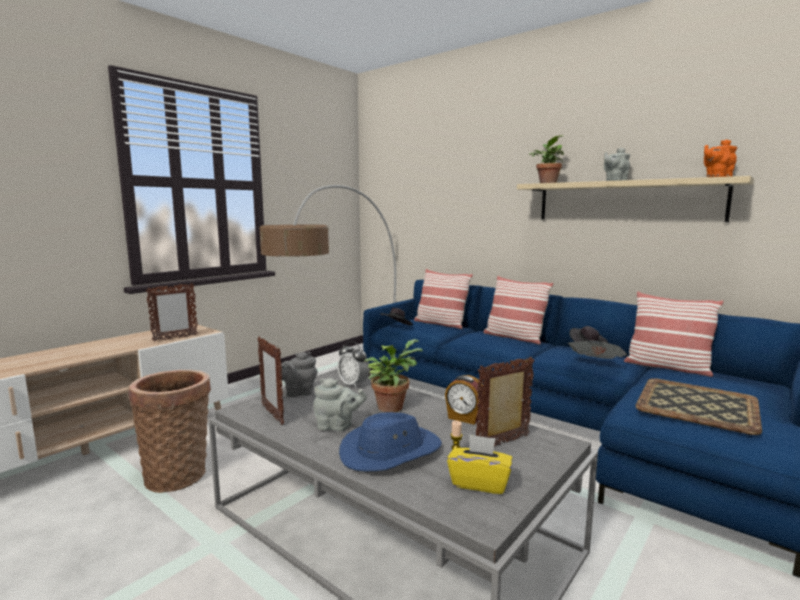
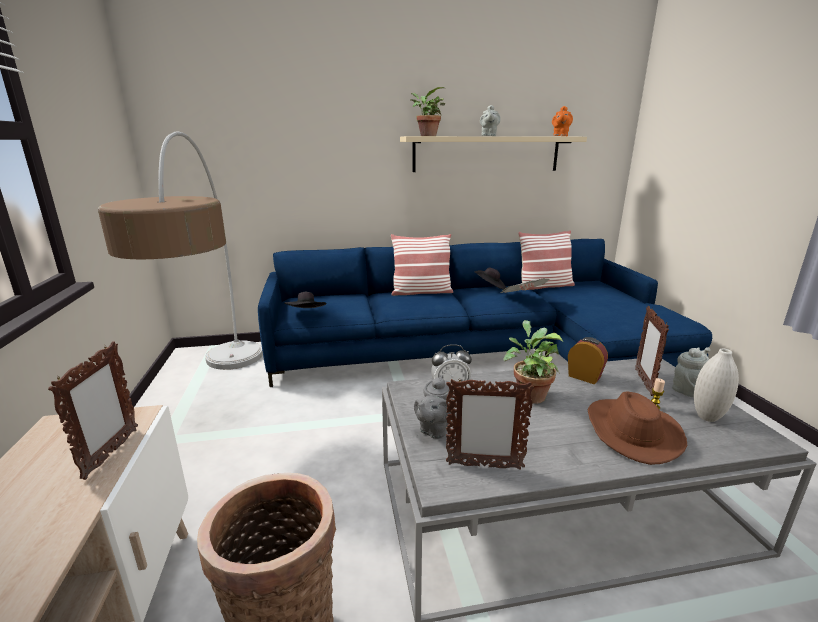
camera: 50 degrees left, 10 degrees up
grey teapot [313,378,367,431] -> grey teapot moved to [672,347,710,397]
blue hat [339,412,442,471] -> brown hat [587,391,688,465]
pillow [414,269,473,329] -> none
alarm clock [445,375,484,425] -> alarm clock turned 120 degrees counterclockwise [568,337,608,385]
yellow tissue box [447,434,513,494] -> white vase [694,349,739,422]
tray [636,378,762,435] -> none

